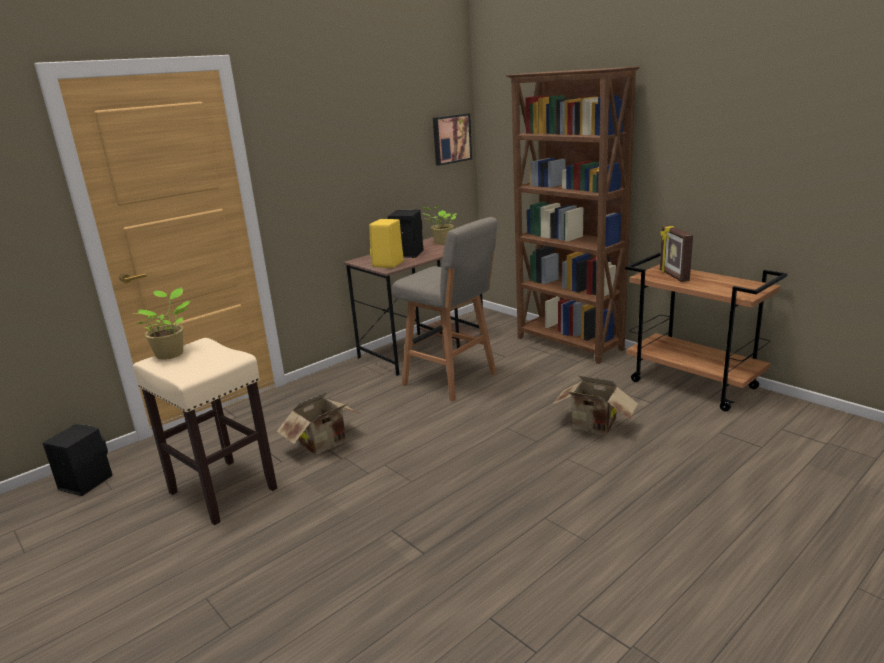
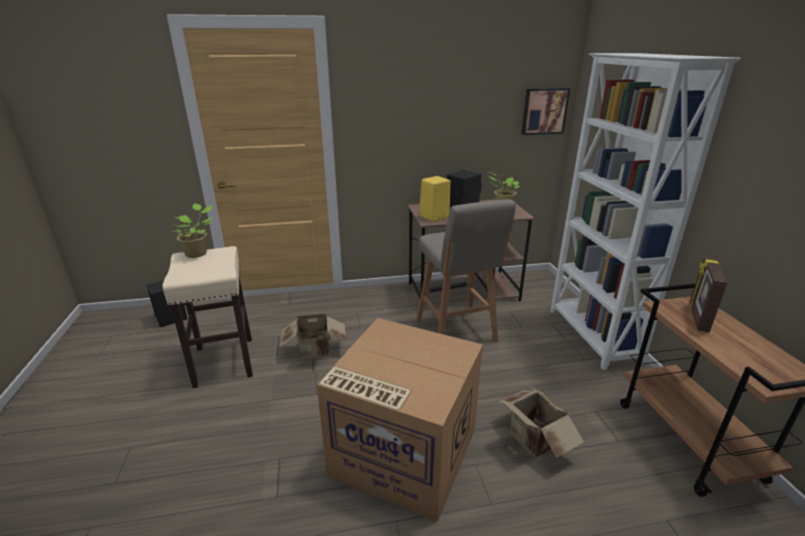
camera: 30 degrees right, 5 degrees up
brown bookcase [506,66,640,364] -> white bookcase [550,53,741,370]
none -> cardboard box [317,318,483,522]

